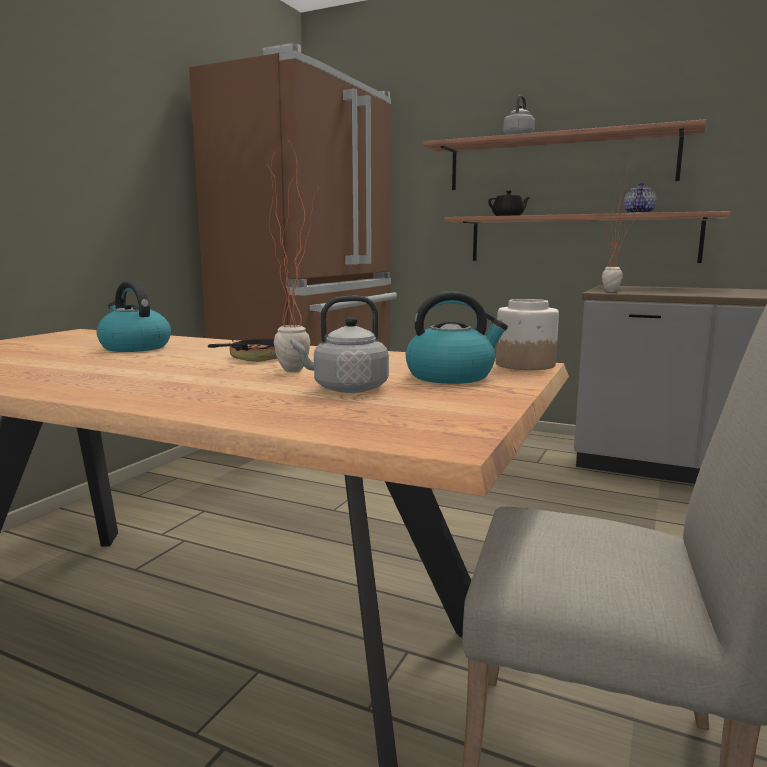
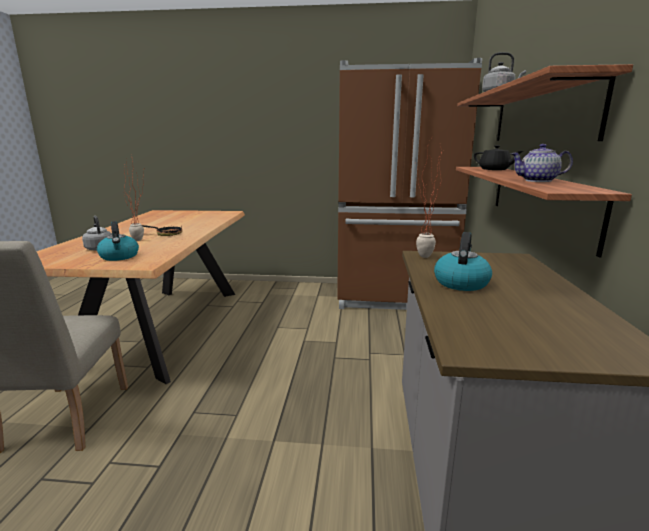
camera: 70 degrees right, 5 degrees up
kettle [97,281,171,352] -> kettle moved to [434,232,492,291]
jar [496,299,559,370] -> none

